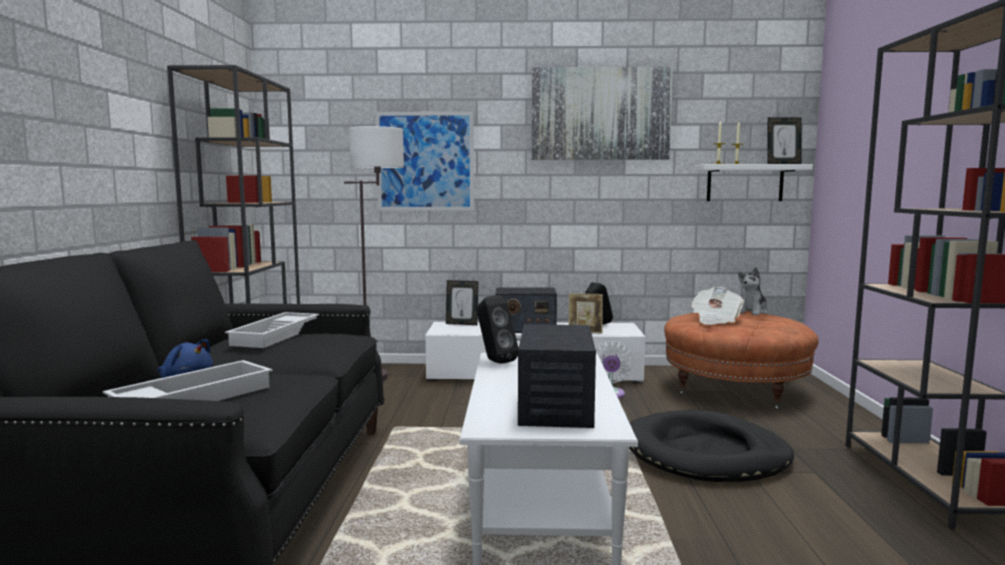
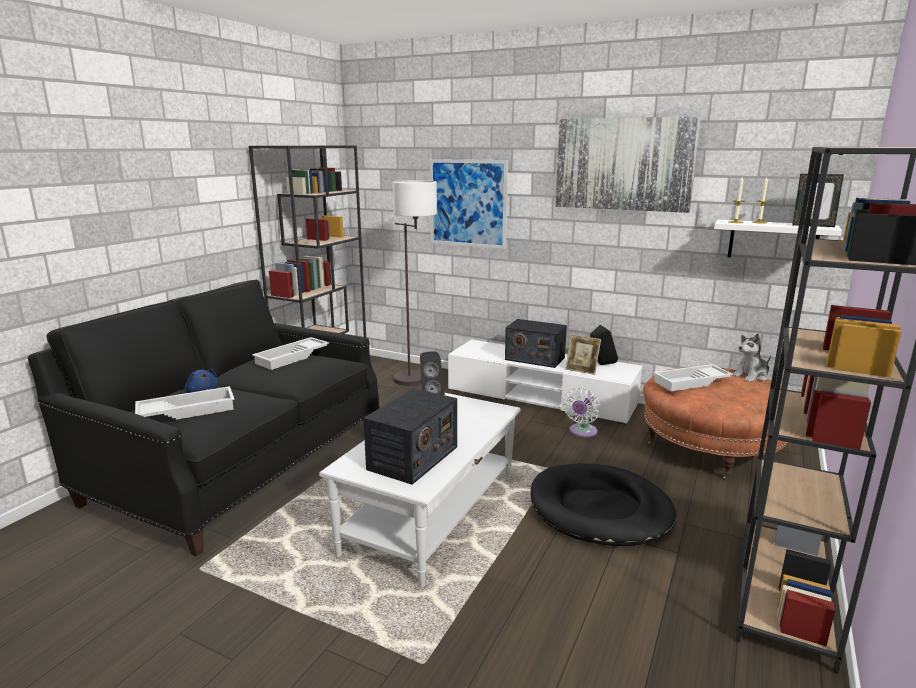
camera: 25 degrees right, 10 degrees up
picture frame [446,280,478,325] -> none
newspaper [691,287,744,325] -> white tray [653,364,733,391]

